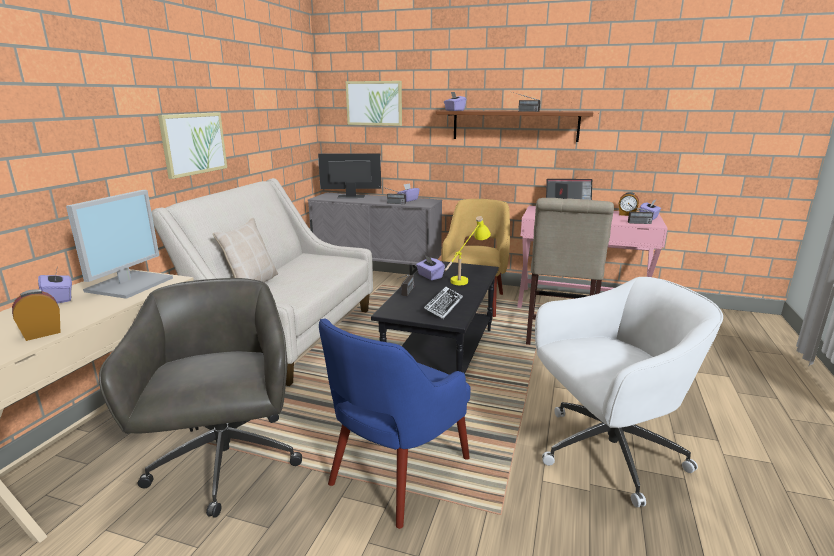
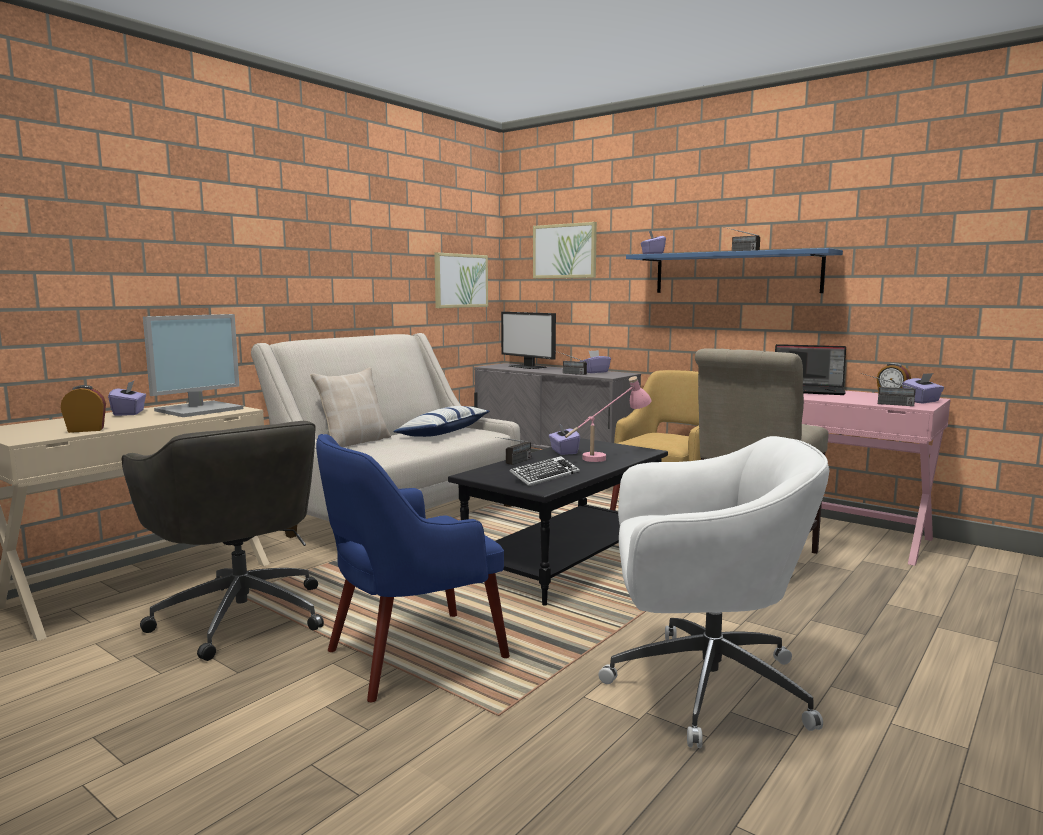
camera: 20 degrees right, 10 degrees down
grey office chair [99,278,302,518] -> grey office chair turned 135 degrees clockwise [122,421,324,661]
picture [158,112,227,179] -> picture moved to [434,252,488,308]
monitor [318,153,381,198] -> monitor turned 150 degrees counterclockwise [501,312,556,369]
brown shelf [436,110,593,142] -> blue shelf [626,248,843,293]
yellow table lamp [445,216,491,285] -> pink table lamp [565,376,652,462]
none -> pillow [393,406,490,437]

